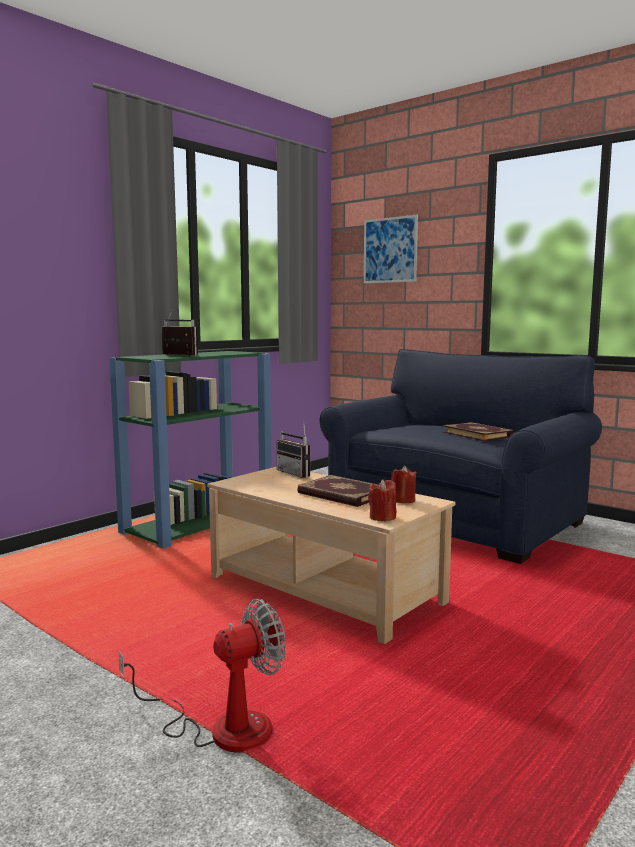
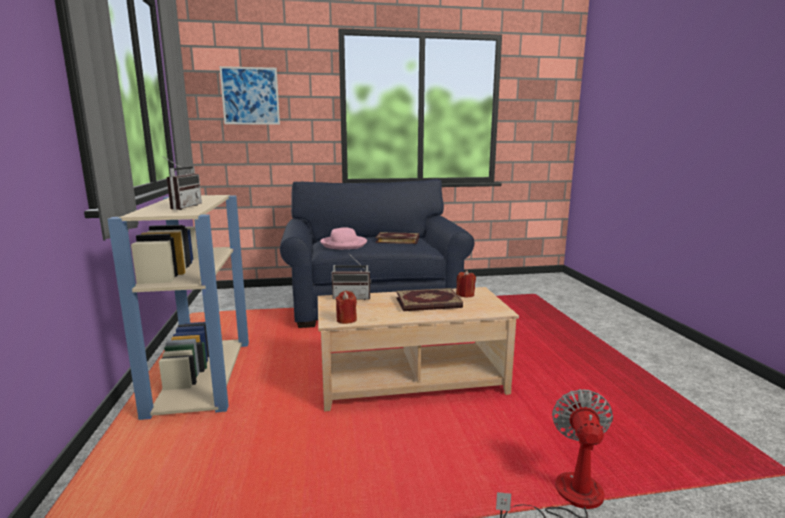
camera: 50 degrees left, 5 degrees up
green bookcase [109,351,272,549] -> beige bookcase [107,195,249,420]
radio [162,310,198,356] -> radio turned 120 degrees clockwise [162,156,202,210]
red candle [368,479,396,521] -> red candle moved to [335,291,357,324]
none -> pink hat [320,227,367,249]

